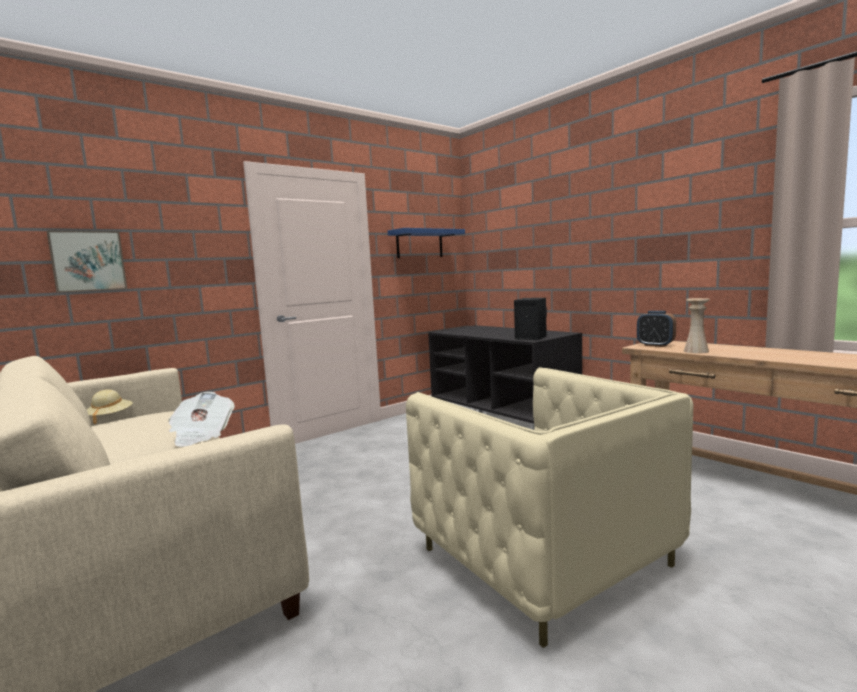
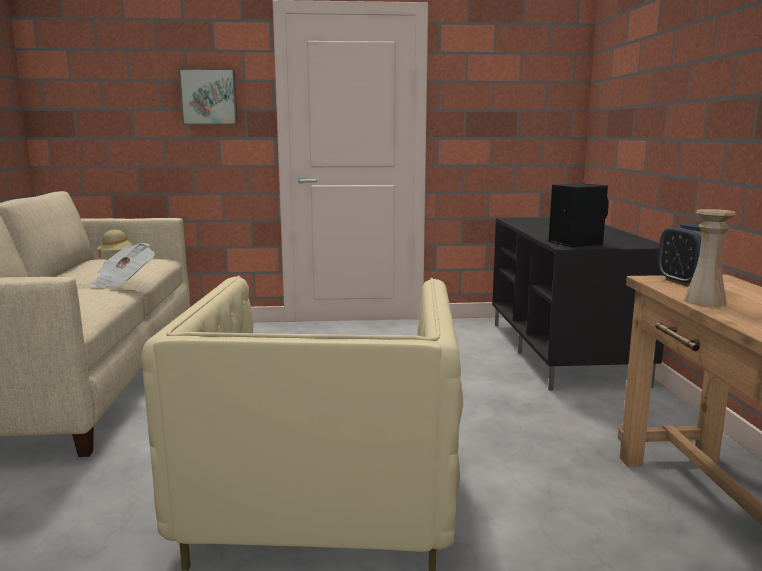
camera: 35 degrees right, 5 degrees up
picture [47,231,127,293] -> picture moved to [178,68,238,125]
blue shelf [388,228,465,258] -> none

